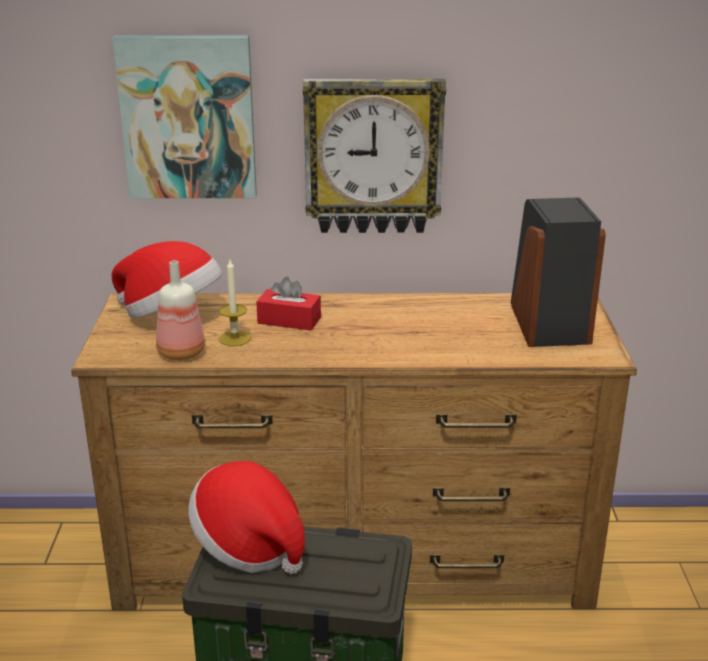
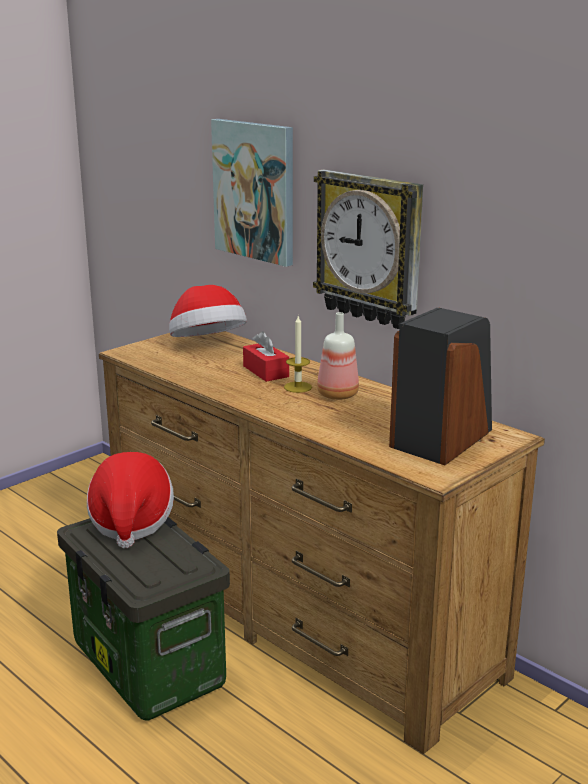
camera: 45 degrees right, 5 degrees down
bottle [156,261,205,360] -> bottle moved to [317,312,359,400]
candle [219,260,251,346] -> candle moved to [284,316,312,393]

